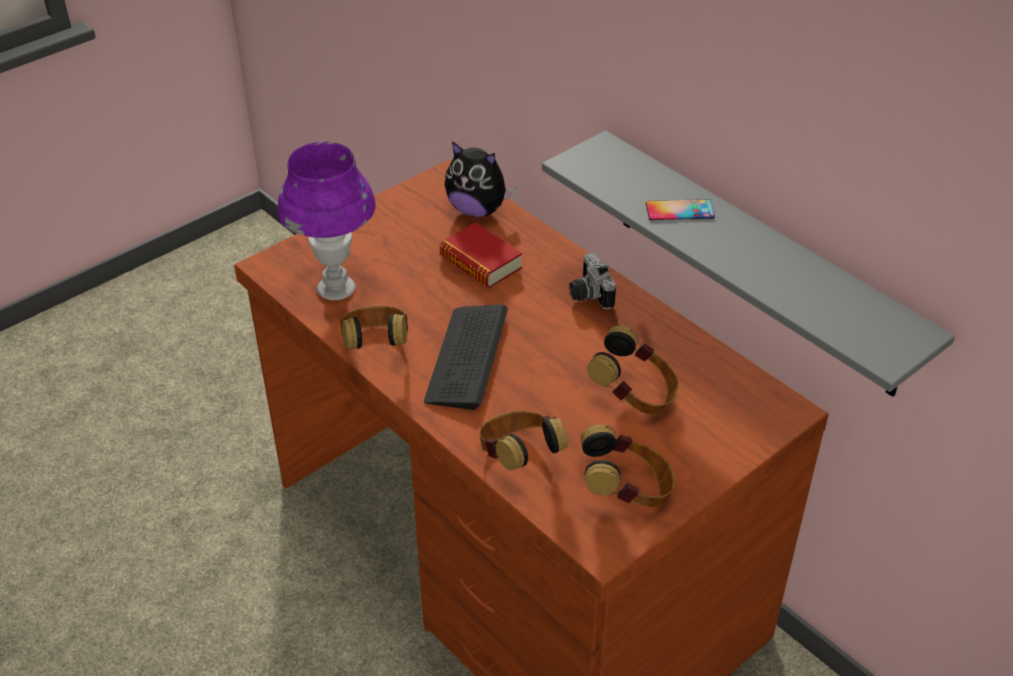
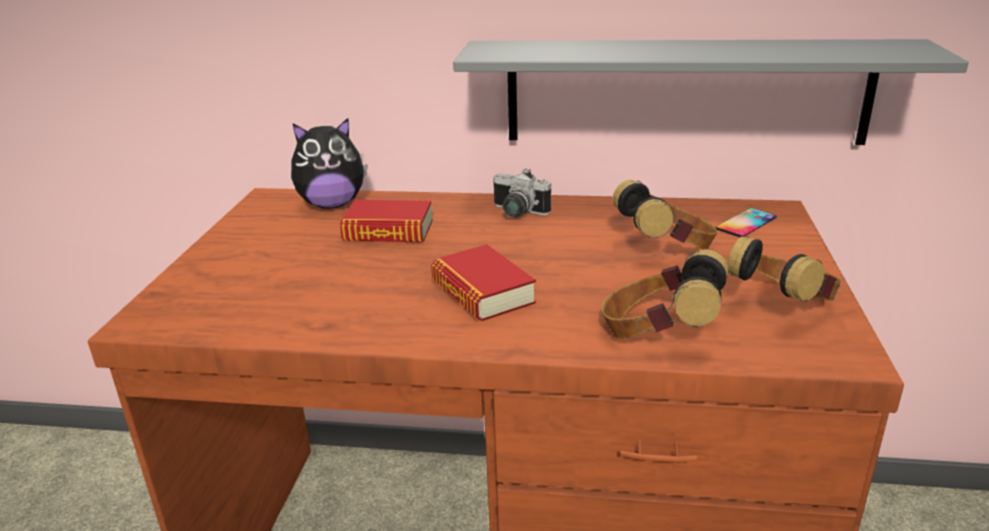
camera: 40 degrees left, 15 degrees down
purple table lamp [277,142,375,300] -> none
headphones [341,306,408,349] -> none
keyboard [424,304,508,410] -> book [431,244,536,321]
phone [646,199,715,220] -> phone moved to [715,208,777,237]

